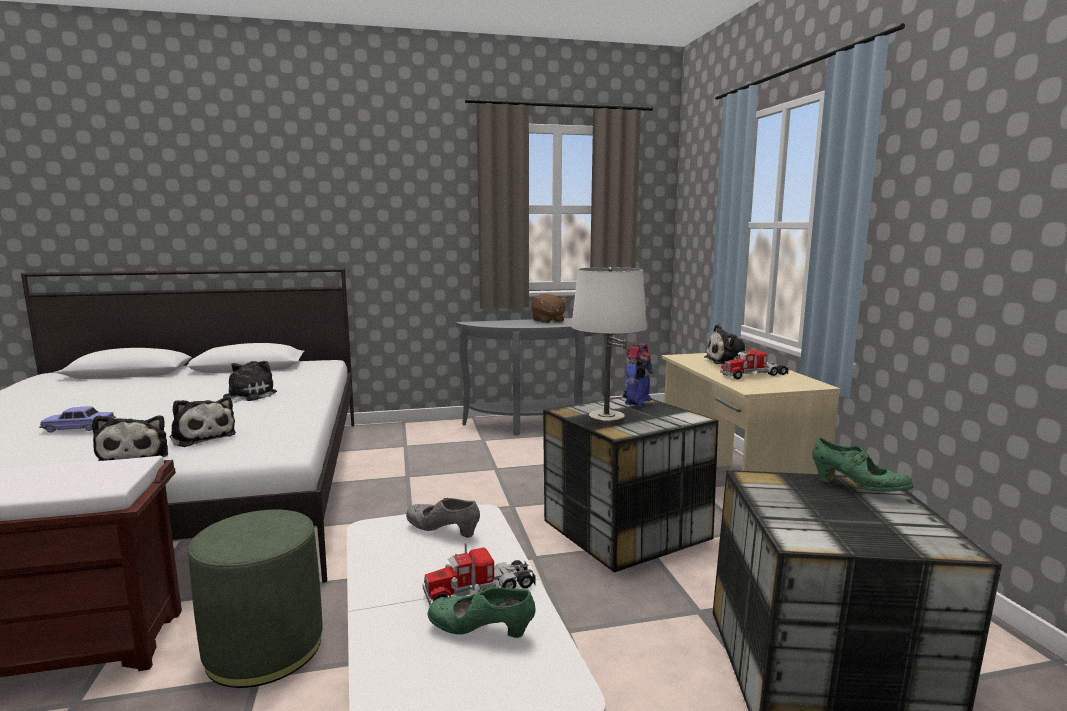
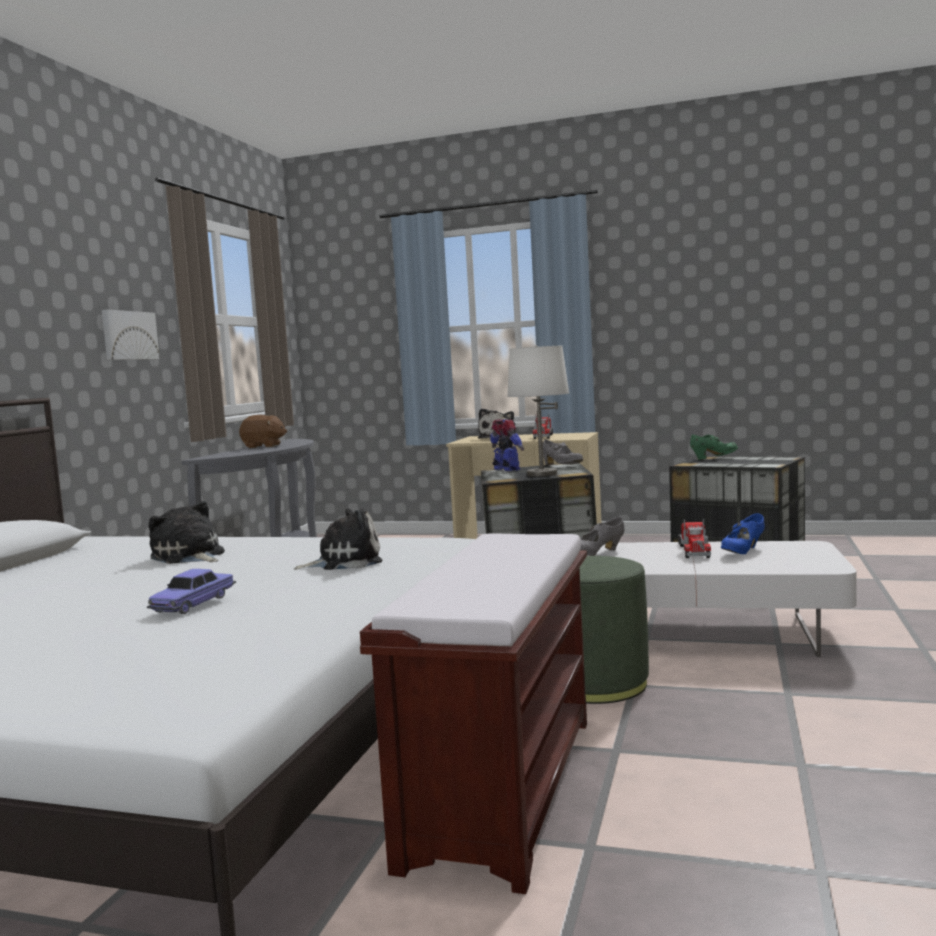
camera: 60 degrees left, 5 degrees down
plush toy [92,415,168,461] -> none
green shoe [427,587,536,638] -> blue shoe [721,513,765,554]
none -> picture [102,309,160,360]
none -> grey shoe [543,439,583,465]

